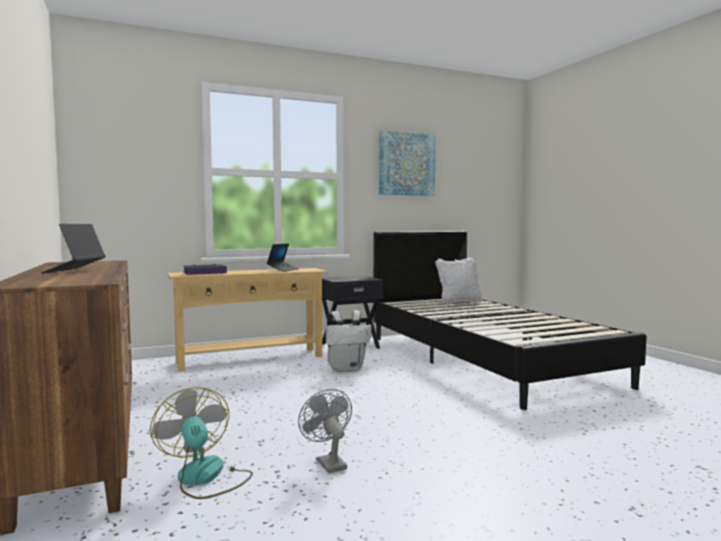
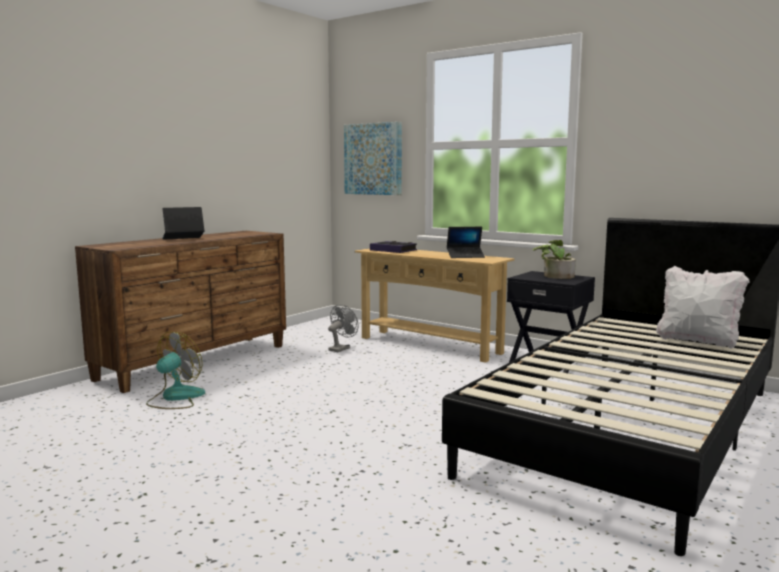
camera: 60 degrees right, 5 degrees up
grey fan [298,389,352,473] -> grey fan moved to [328,305,359,352]
white backpack [325,310,372,372] -> none
picture [379,130,436,196] -> picture moved to [344,122,402,195]
none -> potted plant [533,240,576,279]

